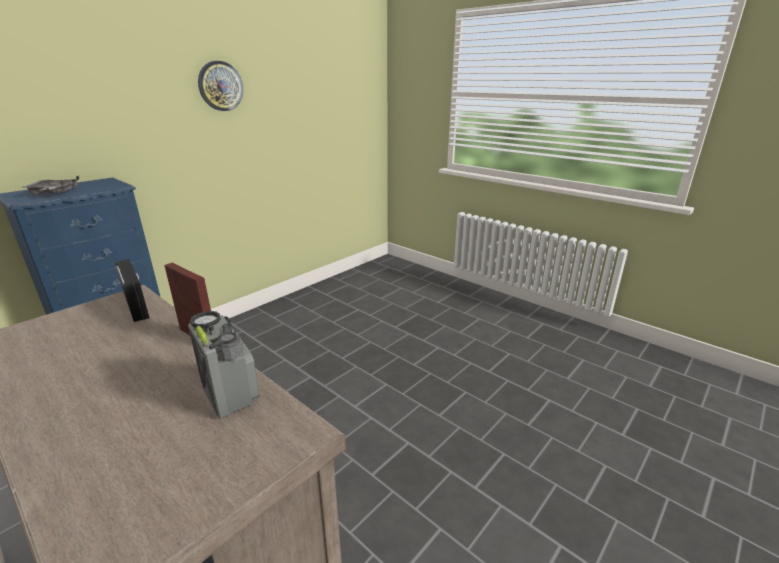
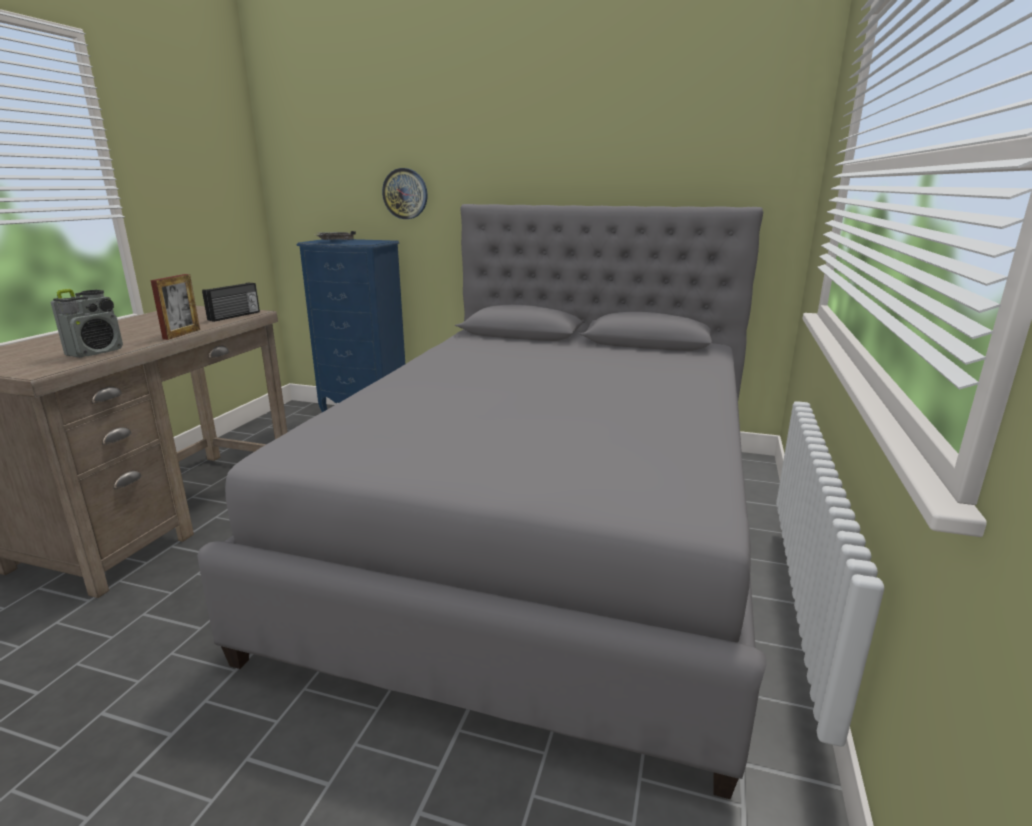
camera: 65 degrees right, 5 degrees down
wall clock [198,61,243,111] -> wall clock moved to [382,168,428,219]
none -> grey bed [197,204,766,799]

